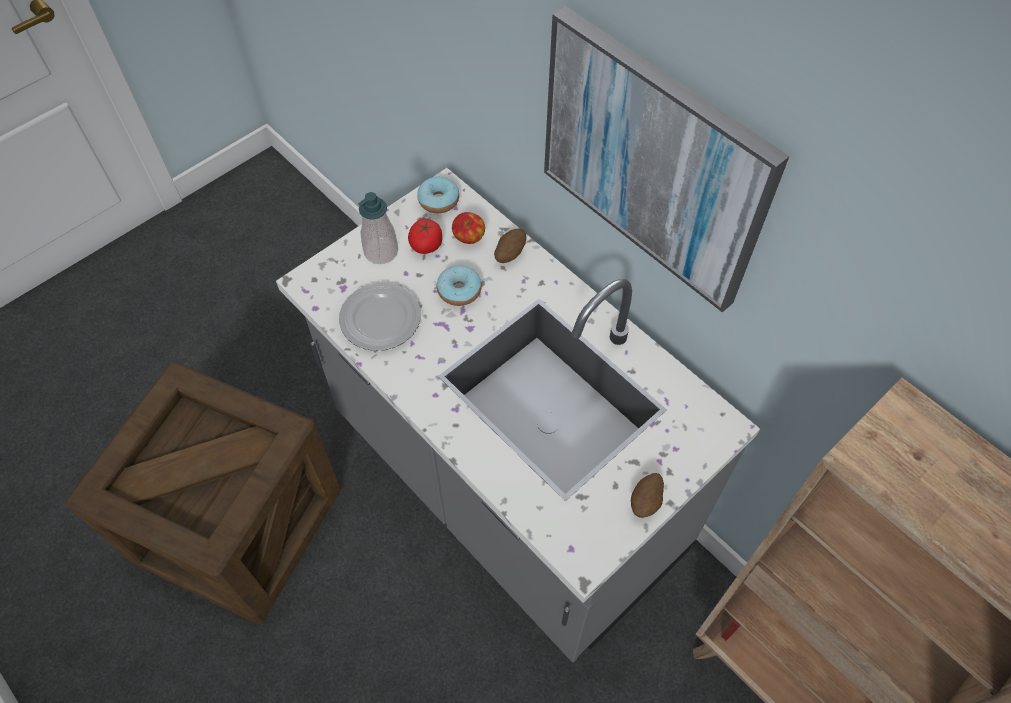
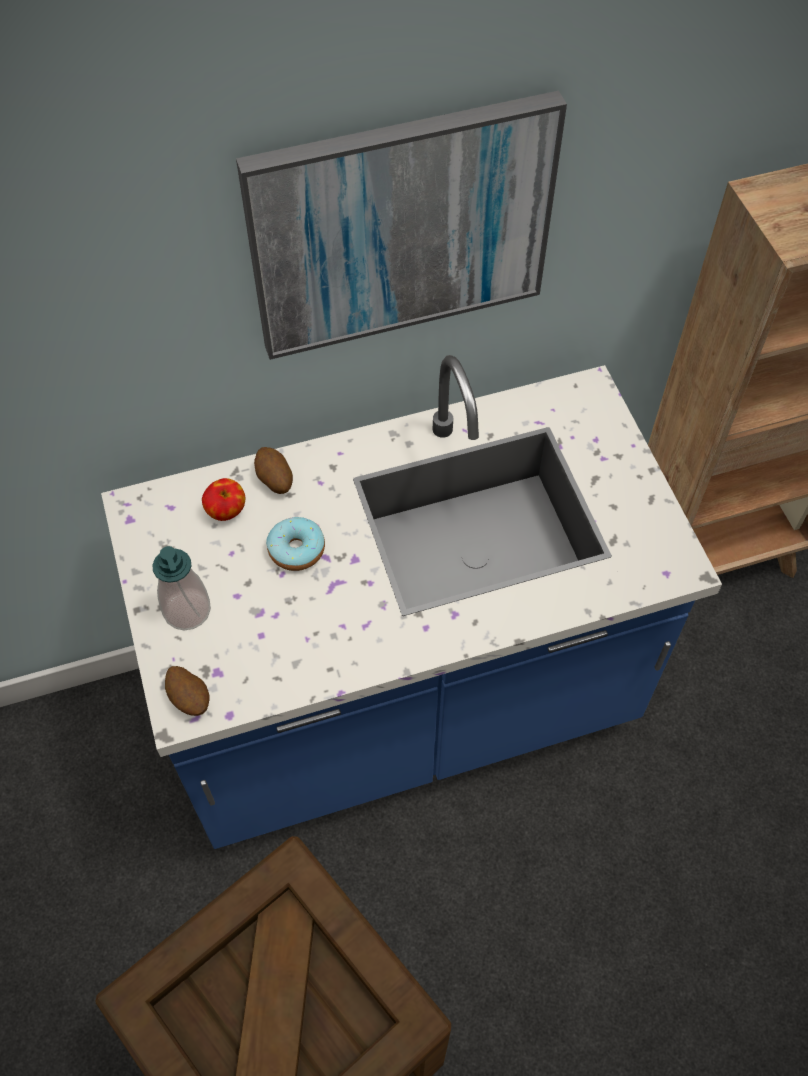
camera: 65 degrees left, 0 degrees up
grey counter [276,168,760,662] -> blue counter [101,355,722,849]
plate [339,283,421,351] -> none
tomato [408,219,442,254] -> none
donut [417,176,459,213] -> none
potato [631,473,664,518] -> potato moved to [165,666,210,716]

